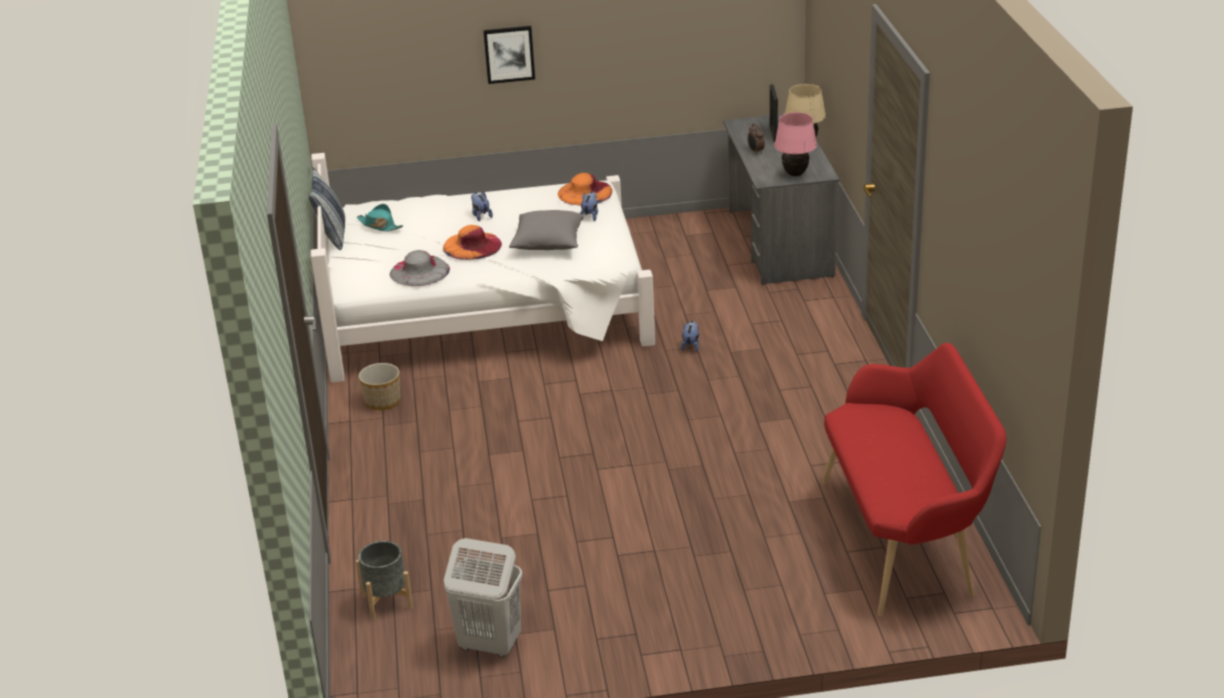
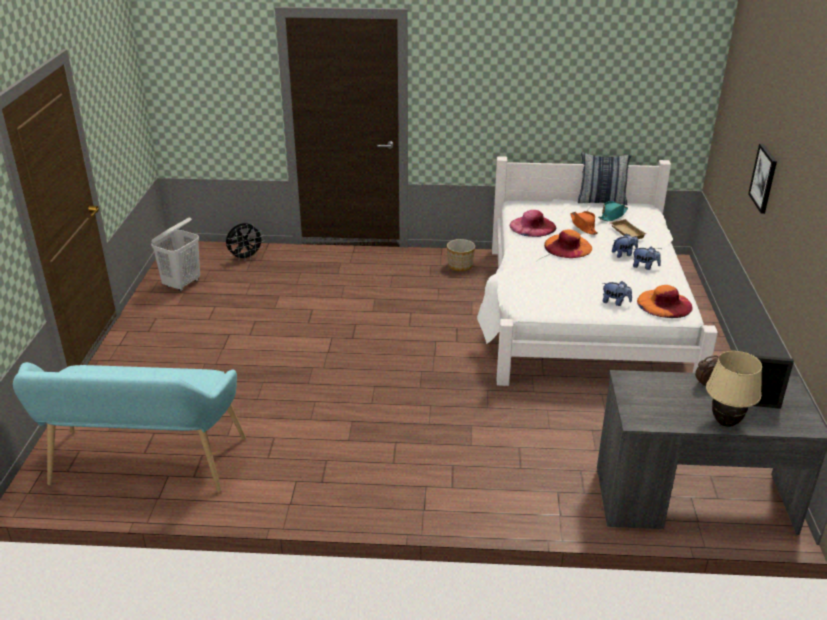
camera: 100 degrees right, 0 degrees up
grey planter [356,541,413,620] -> black fan [226,223,264,261]
grey hat [390,250,450,286] -> pink hat [510,210,556,237]
grey pillow [509,210,585,250] -> none
plush toy [681,320,699,352] -> plush toy moved to [633,247,661,270]
pink table lamp [774,112,817,177] -> none
red bench [822,343,1006,617] -> turquoise bench [13,362,246,493]
none -> orange hat [570,211,598,235]
none -> beige tray [609,219,647,239]

